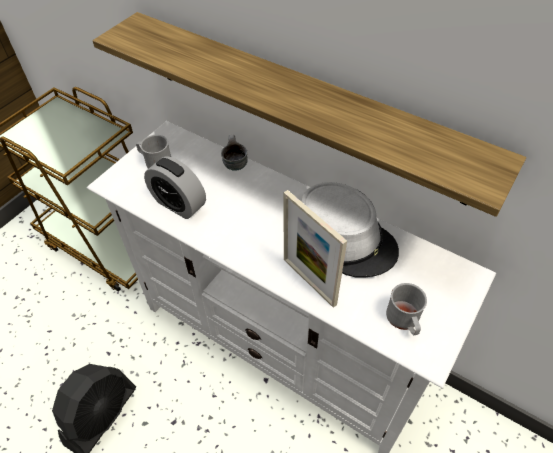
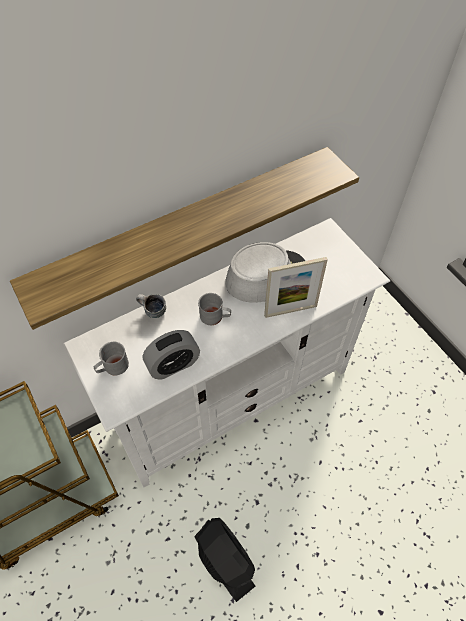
camera: 65 degrees left, 5 degrees up
grey mug [386,283,427,335] -> grey mug moved to [198,293,231,325]

